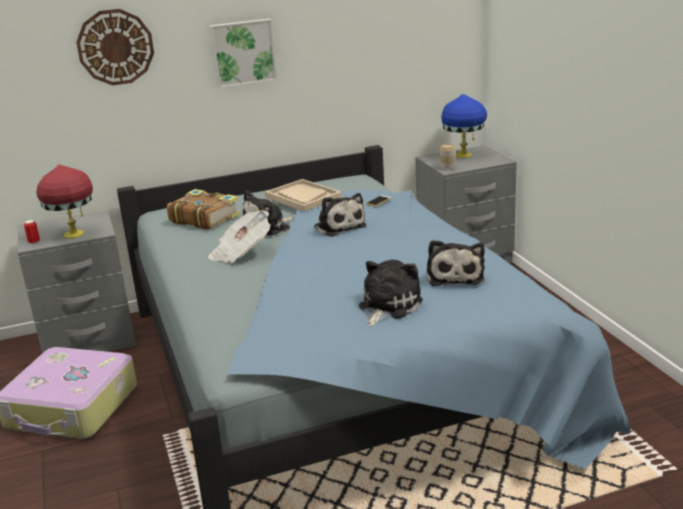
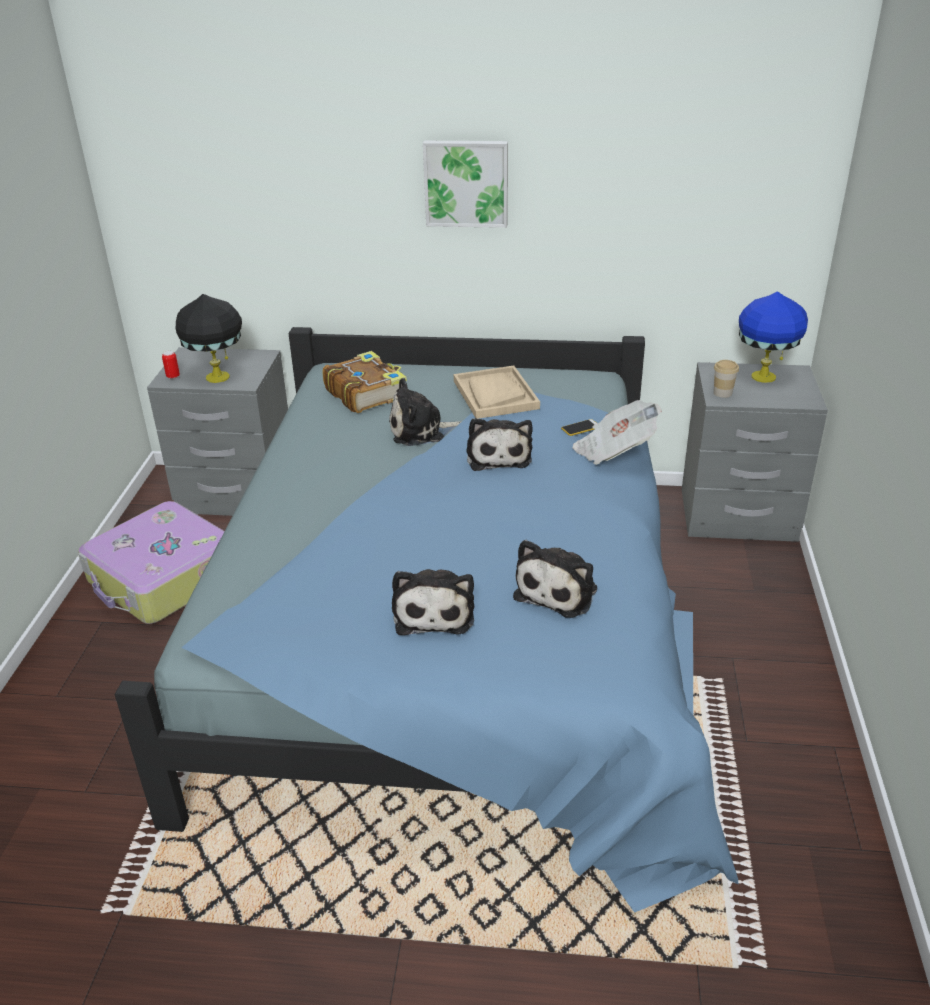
camera: 25 degrees right, 10 degrees up
red table lamp [36,164,93,239] -> black table lamp [176,294,242,383]
wall clock [76,9,154,85] -> none
newspaper [208,210,270,263] -> newspaper moved to [573,400,662,465]
plush toy [359,259,423,326] -> plush toy turned 120 degrees clockwise [392,569,474,635]

